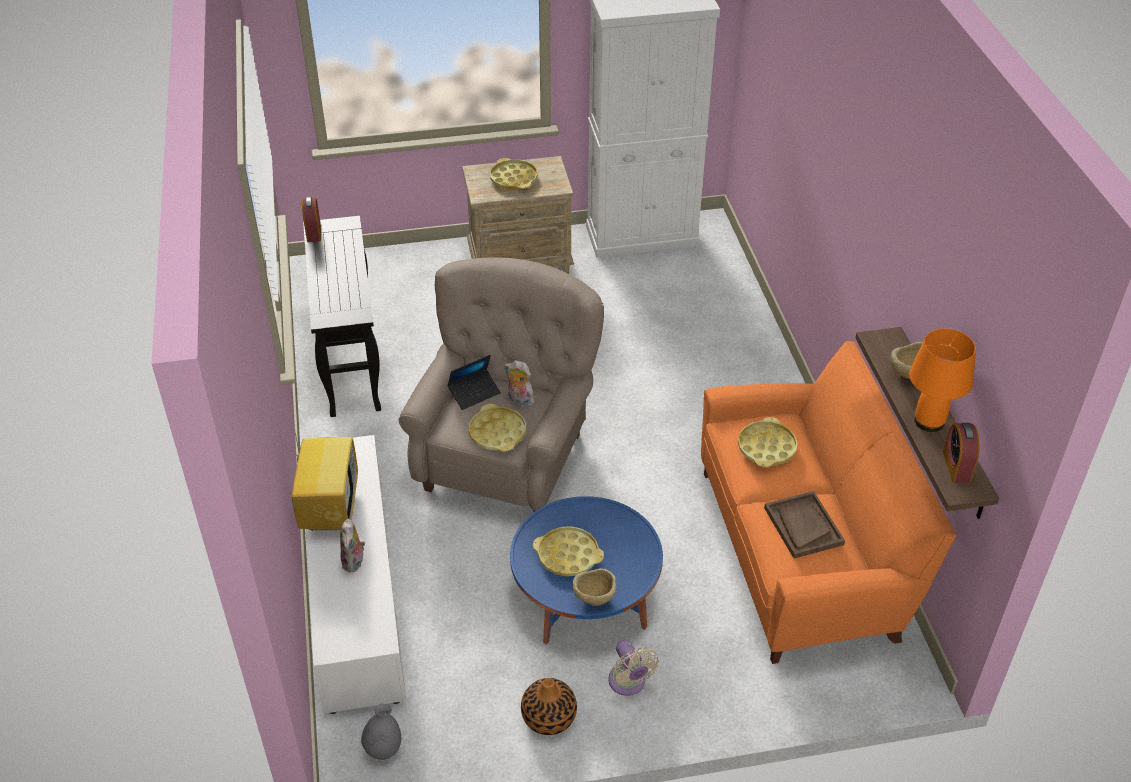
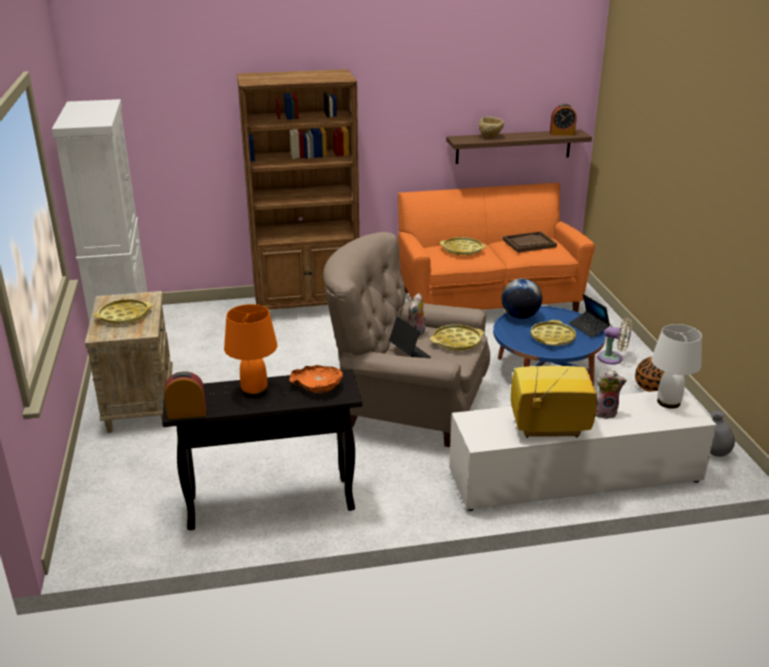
camera: 90 degrees left, 15 degrees down
beige bowl [572,568,617,606] -> laptop [569,294,610,338]
beige fan [608,640,659,696] -> beige fan turned 45 degrees clockwise [597,318,632,364]
orange table lamp [909,329,976,432] -> orange table lamp moved to [224,304,277,398]
none -> brown bookcase [237,69,359,310]
none -> orange bowl [289,365,343,393]
none -> globe [502,278,542,319]
none -> white table lamp [651,324,702,409]

